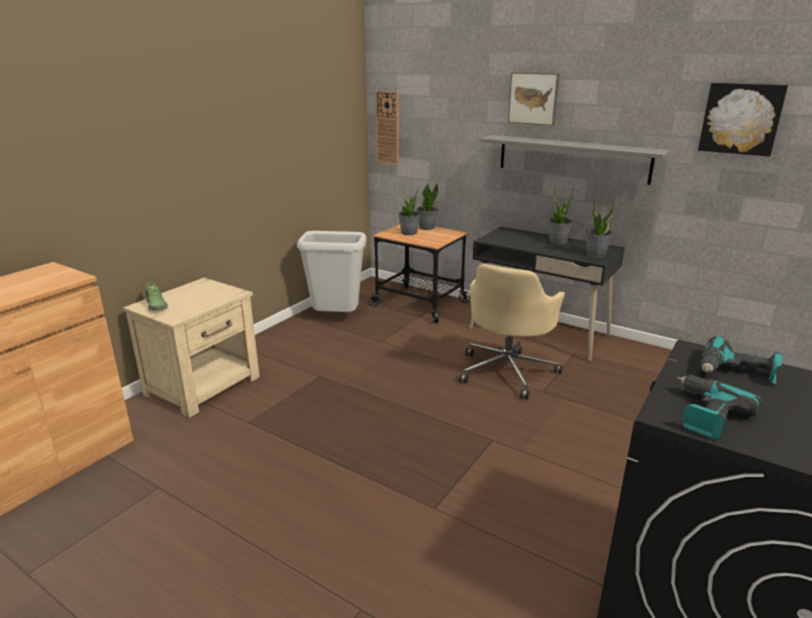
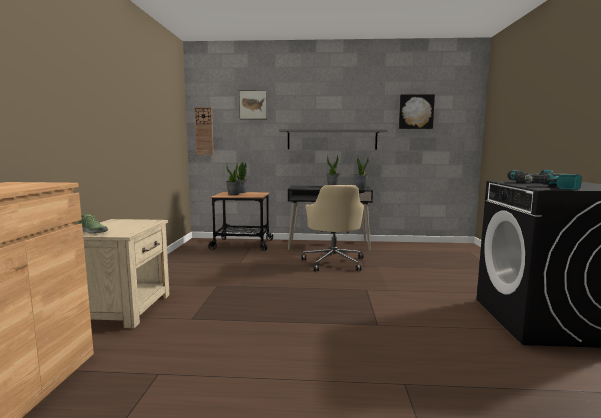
camera: 30 degrees left, 15 degrees down
grey trash can [297,231,366,312] -> none
picture [508,72,560,126] -> picture moved to [239,90,268,119]

